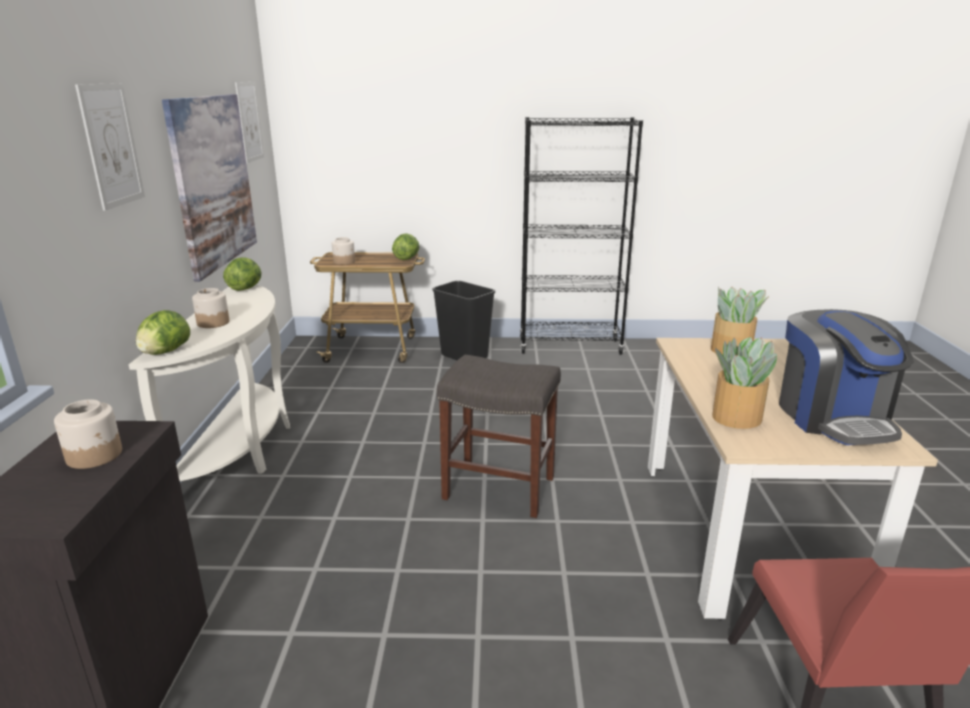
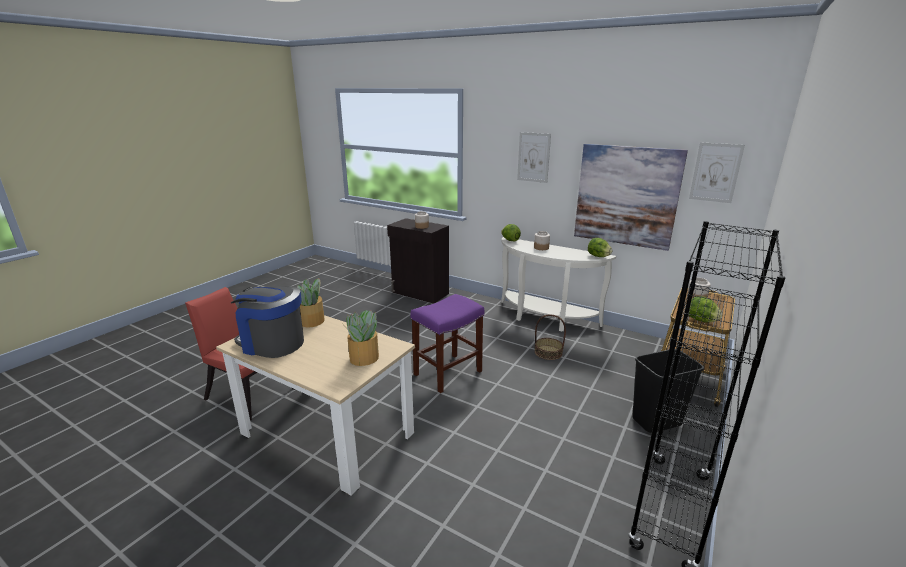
camera: 120 degrees right, 0 degrees up
grey stool [437,355,561,518] -> purple stool [410,294,484,393]
none -> basket [535,314,566,360]

